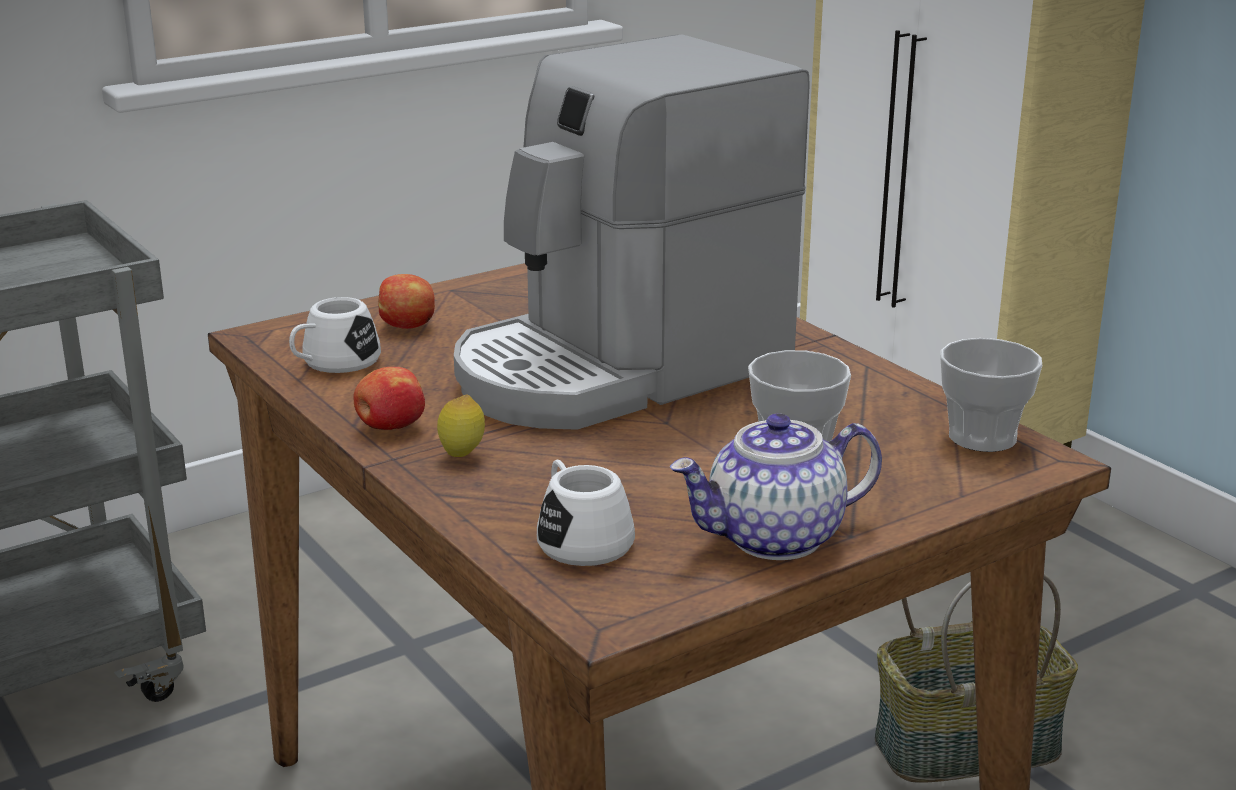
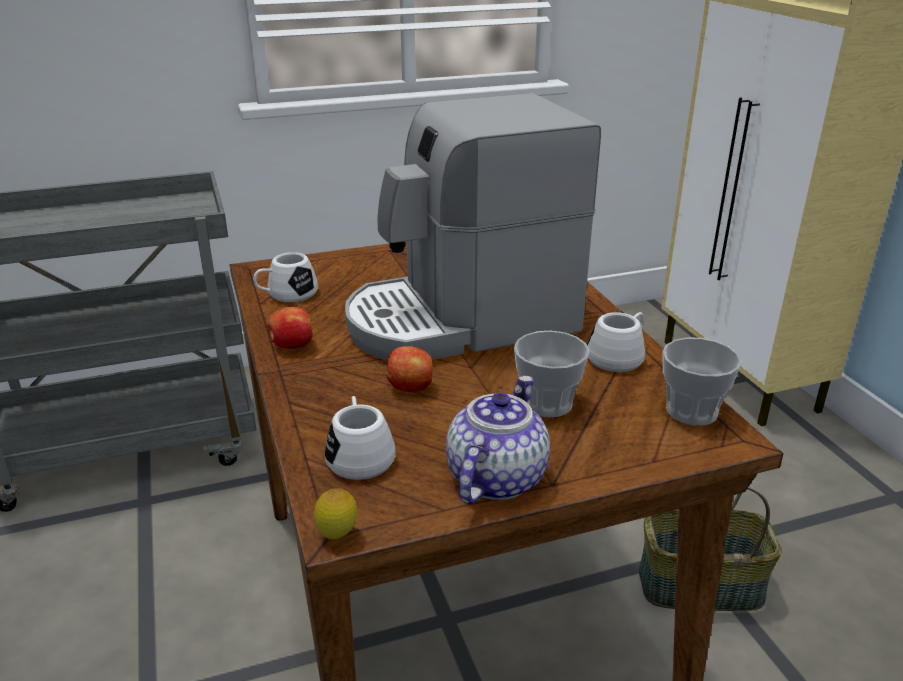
camera: 15 degrees right, 5 degrees up
apple [378,274,435,329] -> apple moved to [386,346,433,392]
lemon [437,395,485,457] -> lemon moved to [314,488,357,540]
teapot [670,413,882,560] -> teapot turned 120 degrees clockwise [446,376,550,504]
none -> white mug [587,312,645,372]

